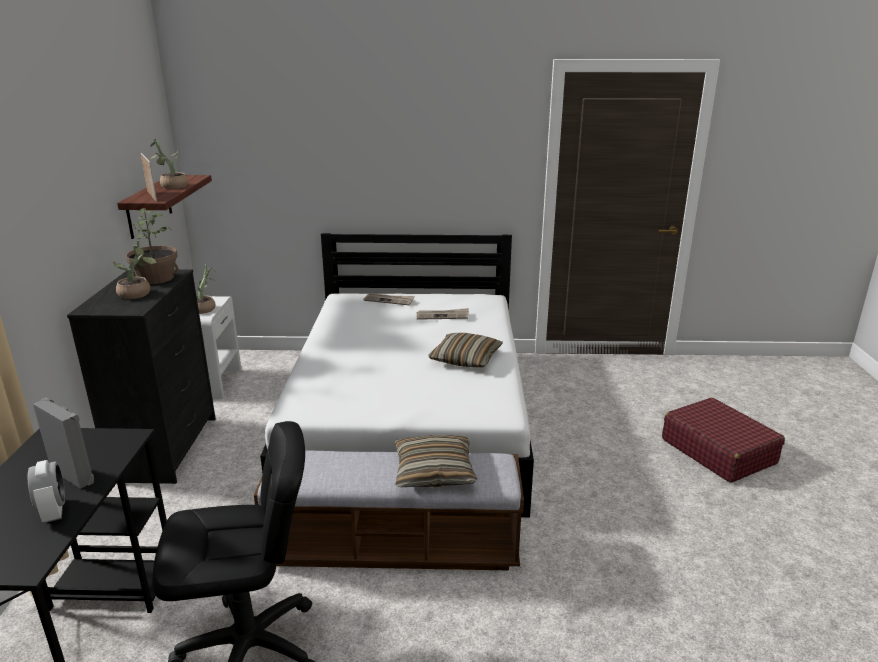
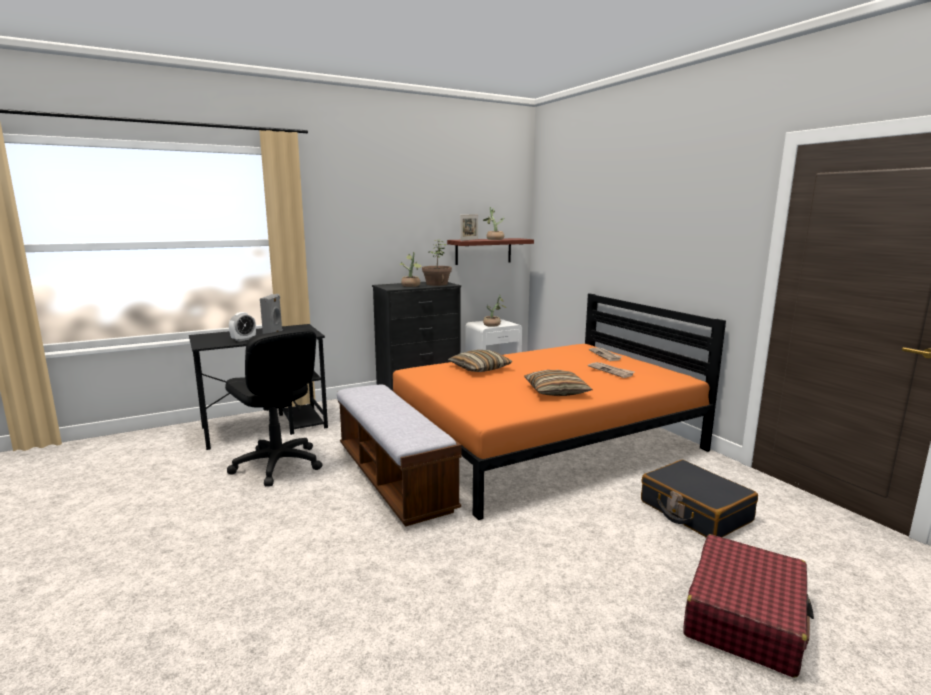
camera: 60 degrees right, 10 degrees down
white bed [260,233,534,517] -> orange bed [391,293,726,520]
pillow [395,435,477,487] -> pillow moved to [448,350,513,372]
none -> black suitcase [641,460,758,538]

